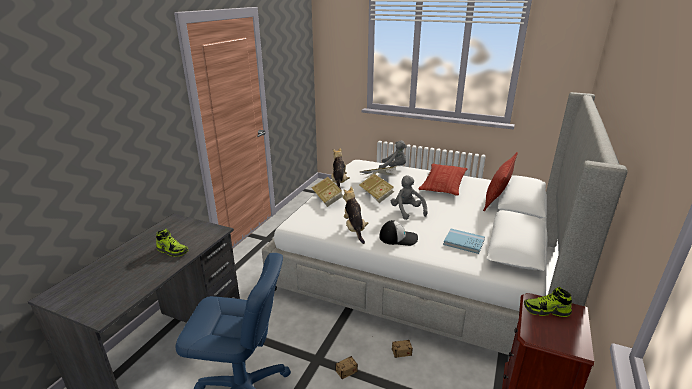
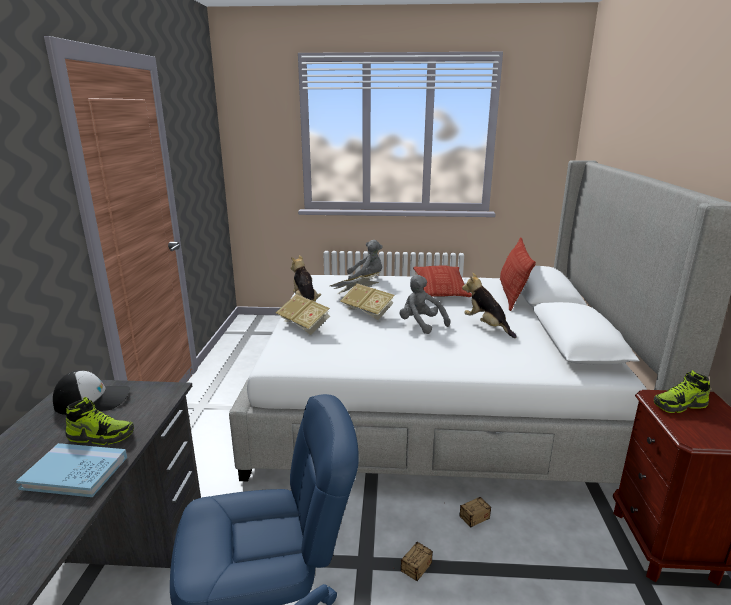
camera: 20 degrees left, 5 degrees down
plush toy [343,187,368,244] -> plush toy moved to [462,273,516,338]
cap [379,220,418,246] -> cap moved to [53,370,130,415]
blue book [443,229,485,254] -> blue book moved to [16,443,127,497]

